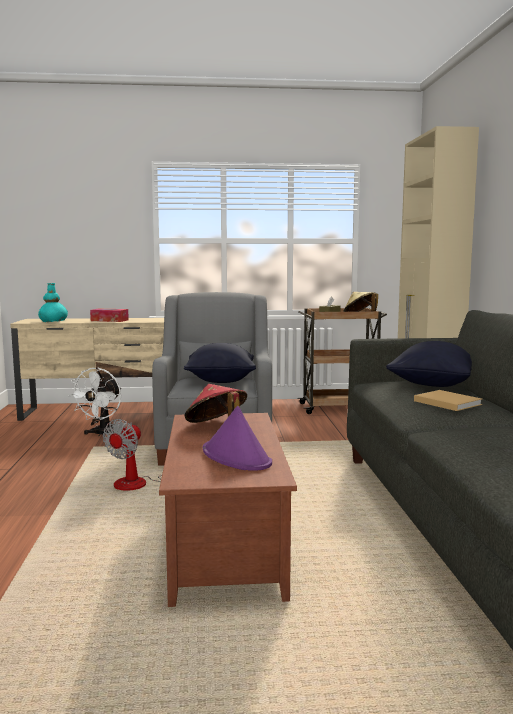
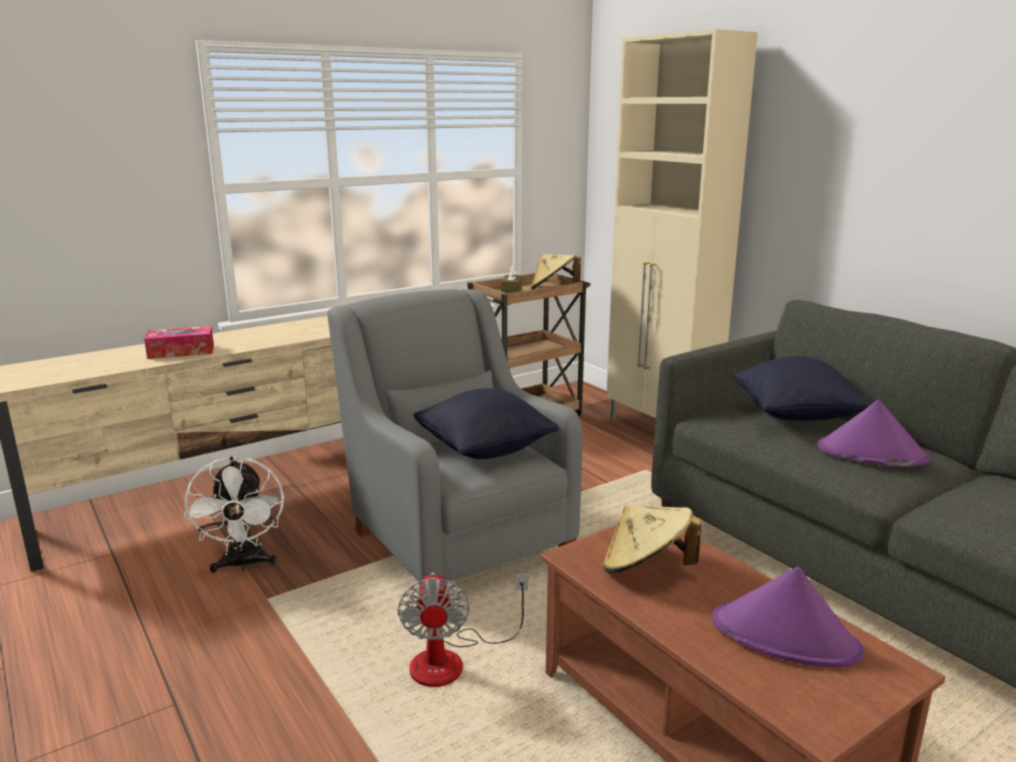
camera: 30 degrees left, 10 degrees up
turquoise vase [38,283,68,322] -> none
red hat [184,384,247,423] -> beige hat [603,505,702,573]
beige book [414,390,482,411] -> purple hat [817,400,930,467]

